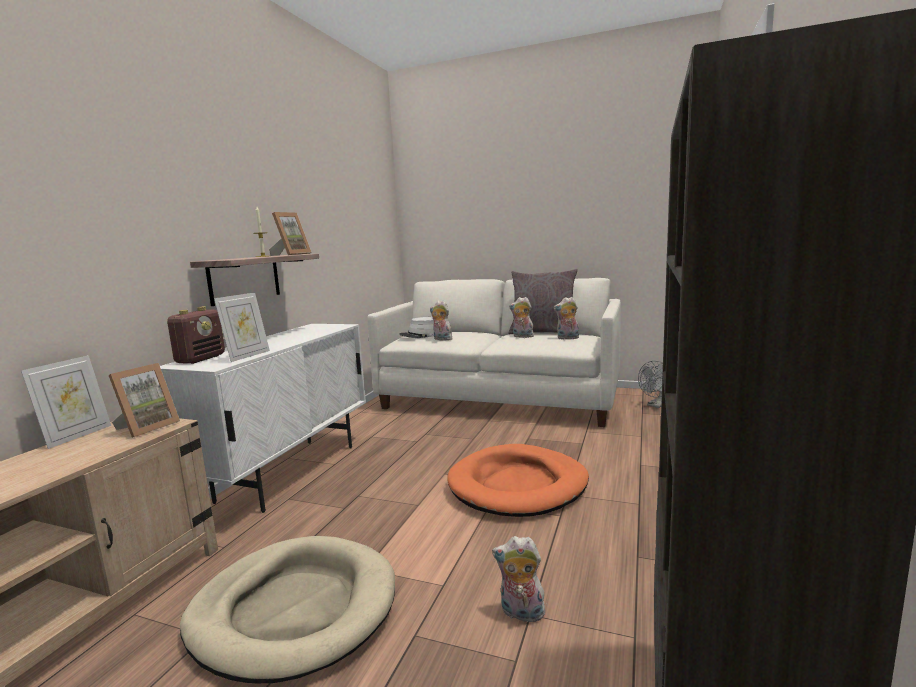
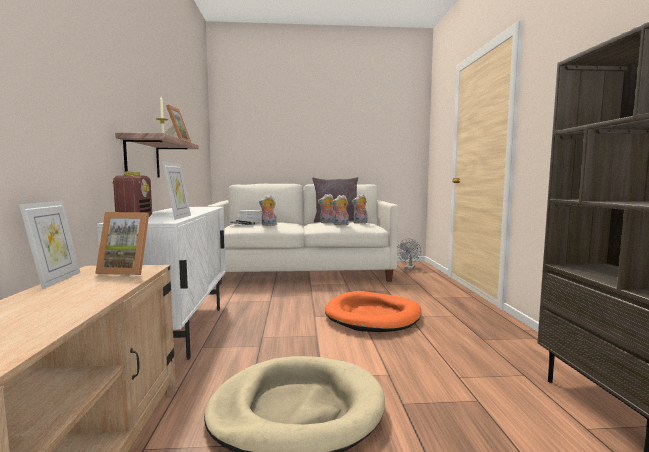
camera: 25 degrees left, 5 degrees down
picture frame [109,363,180,438] -> picture frame turned 90 degrees clockwise [95,212,149,275]
plush toy [492,536,547,622] -> plush toy moved to [331,195,349,225]

